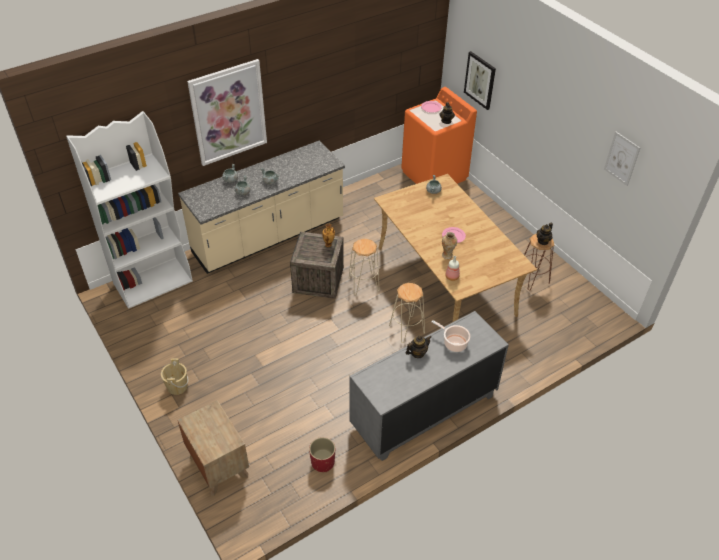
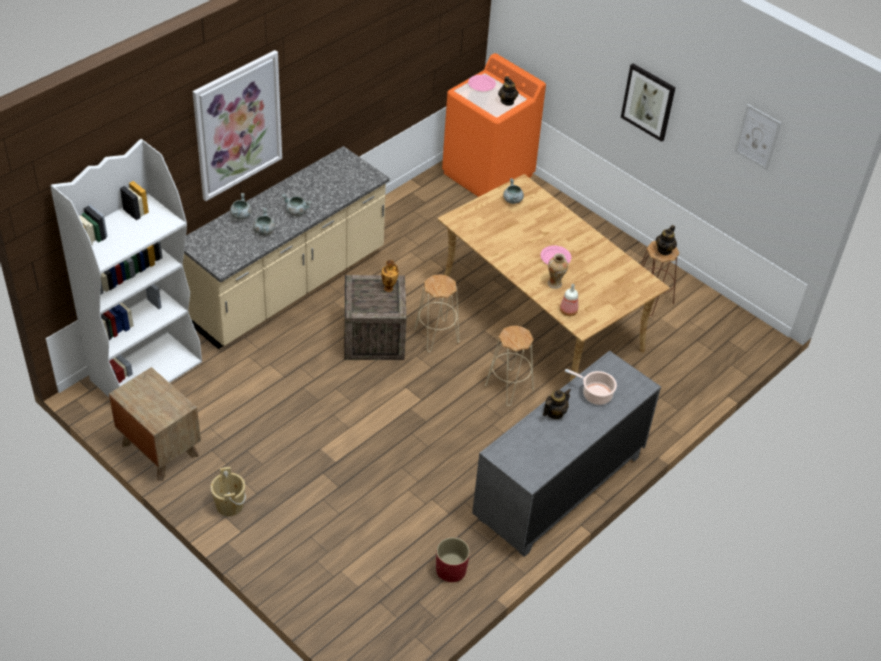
camera: 15 degrees left, 0 degrees up
brown nightstand [177,400,249,496] -> brown nightstand moved to [109,367,201,481]
picture [464,51,496,110] -> picture moved to [621,63,676,142]

